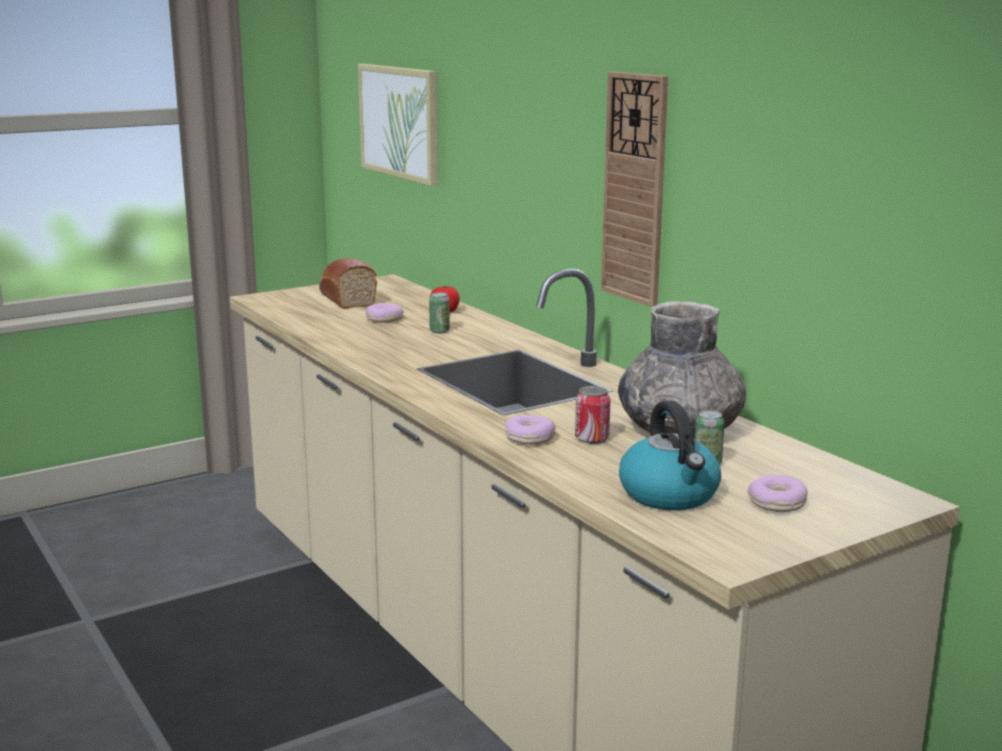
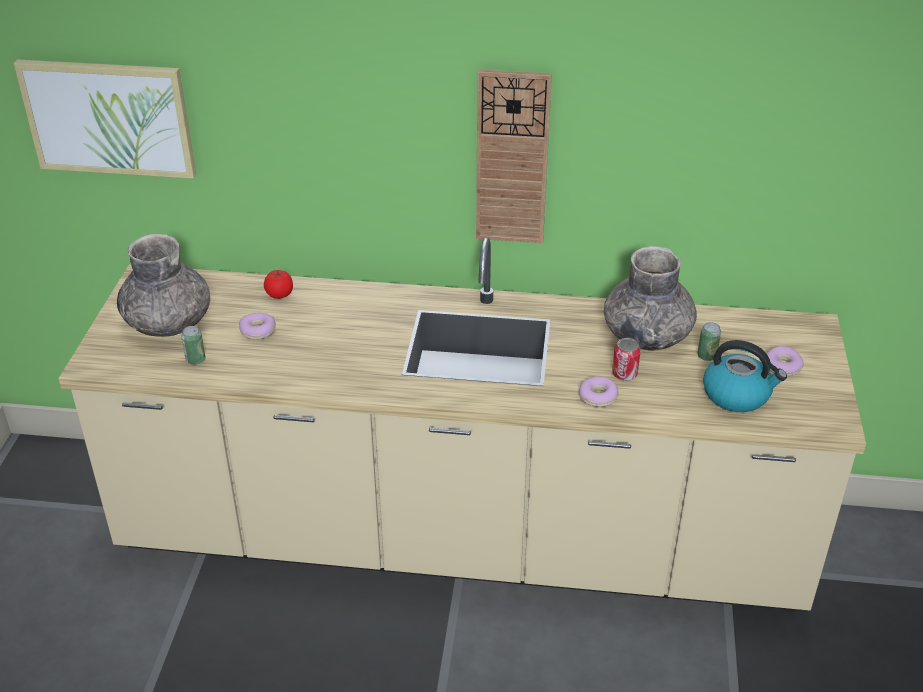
camera: 50 degrees left, 20 degrees up
bread [319,258,377,309] -> grey vase [117,234,210,337]
can [429,292,450,333] -> can moved to [181,326,205,365]

